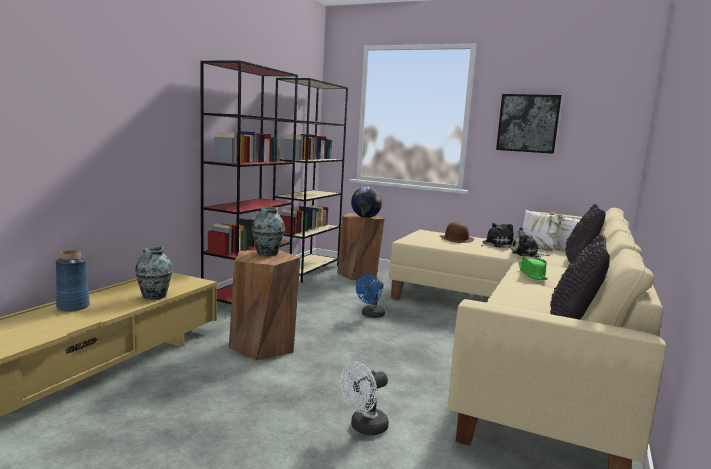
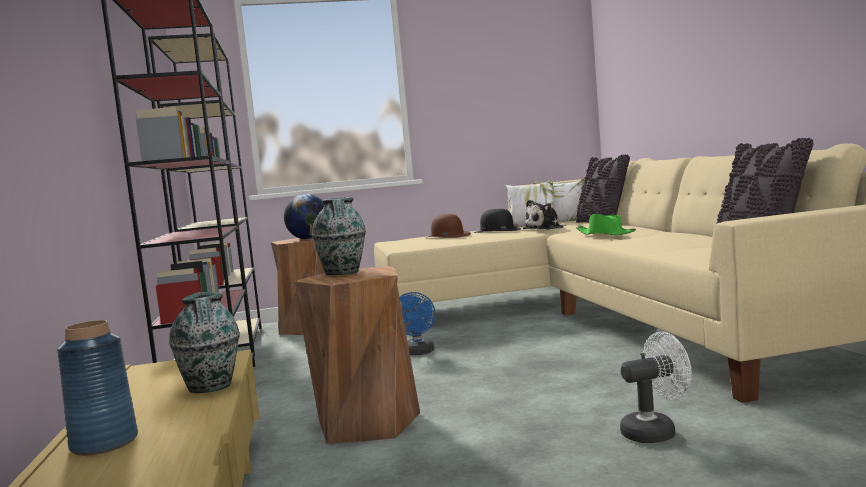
camera: 35 degrees left, 5 degrees down
white fan [341,362,389,435] -> white fan turned 120 degrees counterclockwise [620,332,692,443]
plush toy [481,223,514,248] -> black hat [474,209,521,233]
picture [496,94,562,154] -> none

